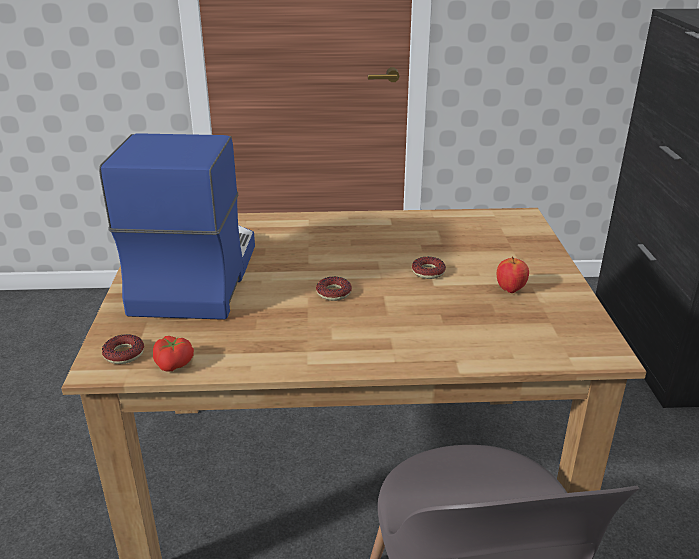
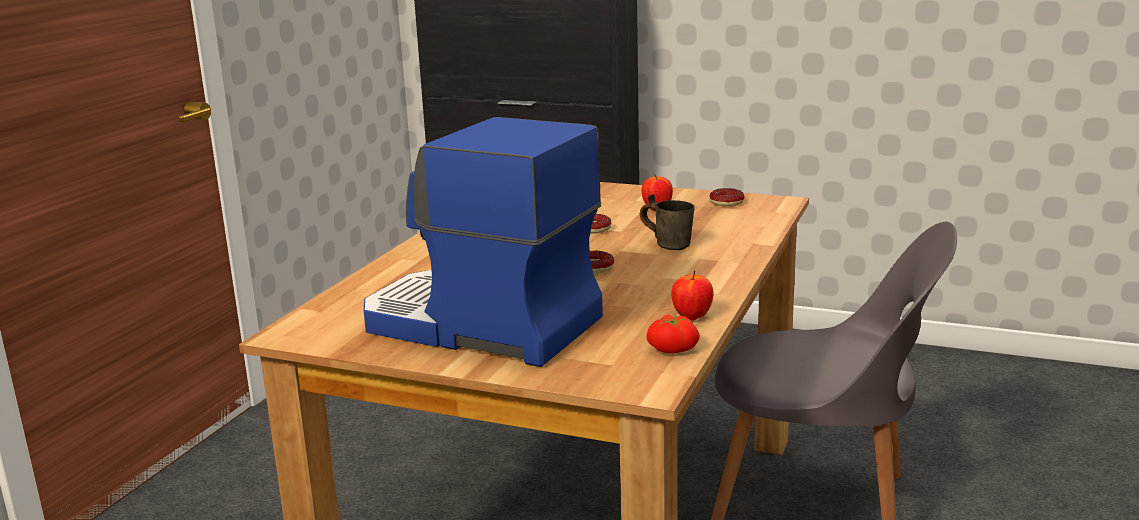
camera: 65 degrees left, 10 degrees down
donut [102,334,144,364] -> donut moved to [709,188,744,206]
none -> grey mug [640,194,694,250]
none -> apple [671,270,714,321]

